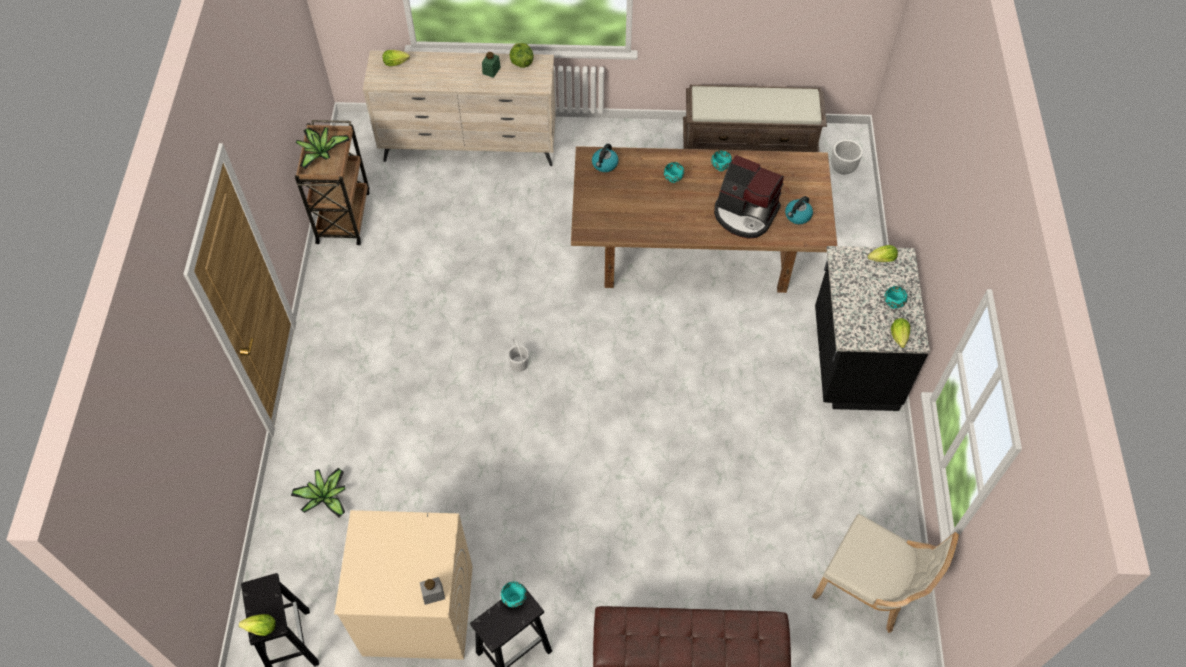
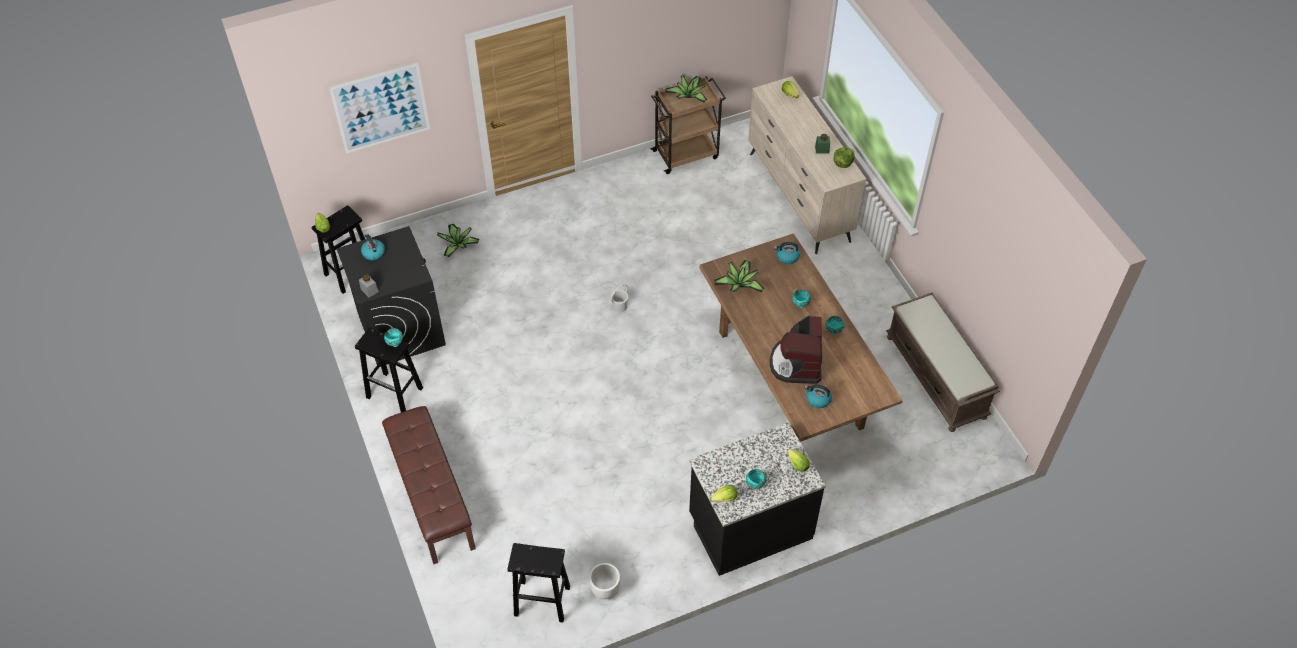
camera: 65 degrees right, 5 degrees down
beige washing machine [334,510,472,660] -> black washing machine [336,226,446,367]
beige chair [812,514,959,633] -> black stool [508,543,570,622]
white planter [831,140,863,175] -> white planter moved to [589,563,620,599]
none -> picture [329,62,430,153]
none -> kettle [361,234,385,260]
none -> potted plant [714,260,764,293]

